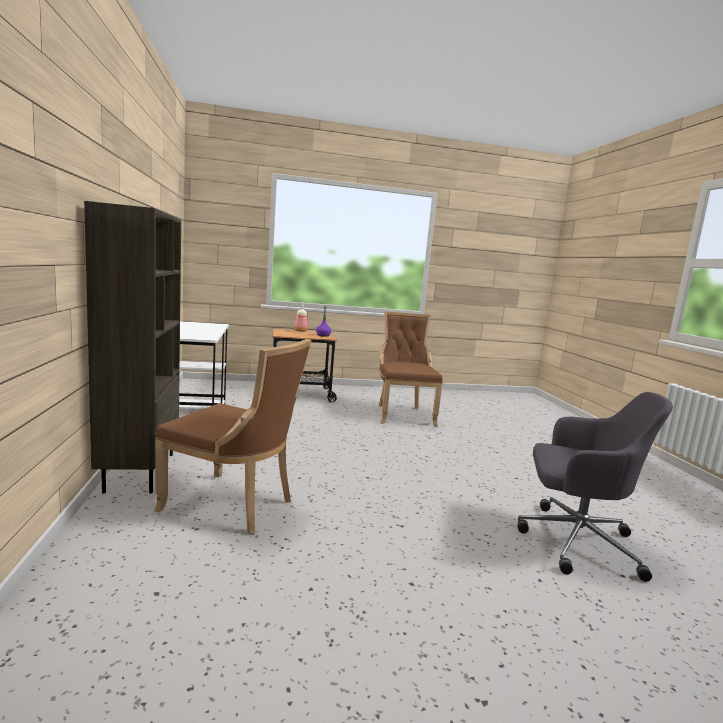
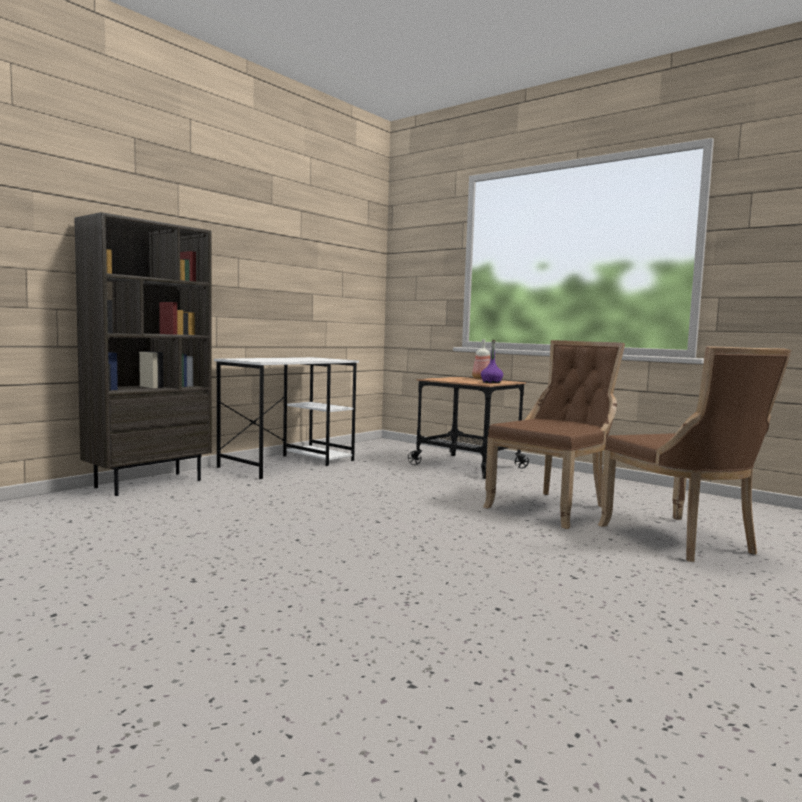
camera: 50 degrees right, 5 degrees down
brown chair [154,339,311,534] -> brown chair moved to [598,346,791,562]
grey office chair [517,392,673,582] -> none

